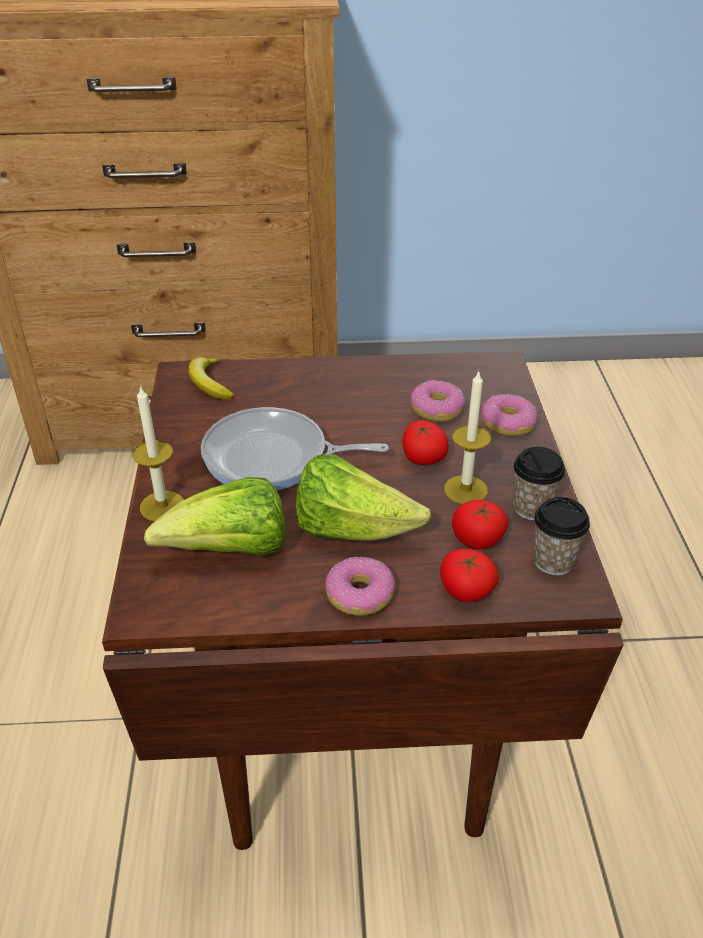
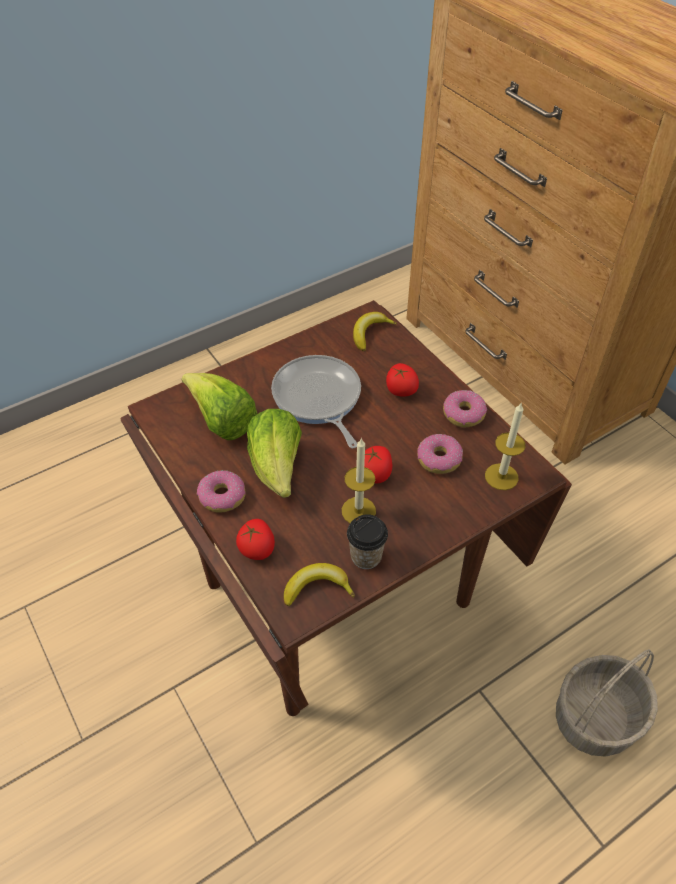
camera: 60 degrees right, 10 degrees up
candle [132,385,184,521] -> candle moved to [485,403,525,490]
tomato [452,500,508,549] -> tomato moved to [386,363,419,397]
donut [481,394,538,436] -> donut moved to [443,390,487,427]
cup [533,497,590,575] -> banana [284,563,355,606]
none -> basket [556,649,658,757]

